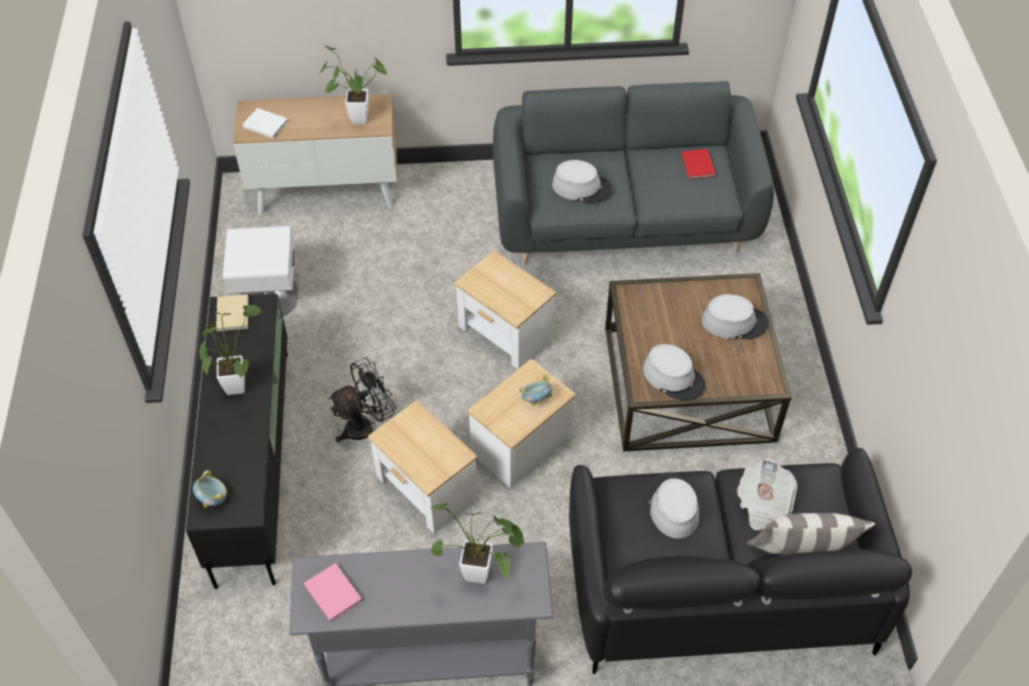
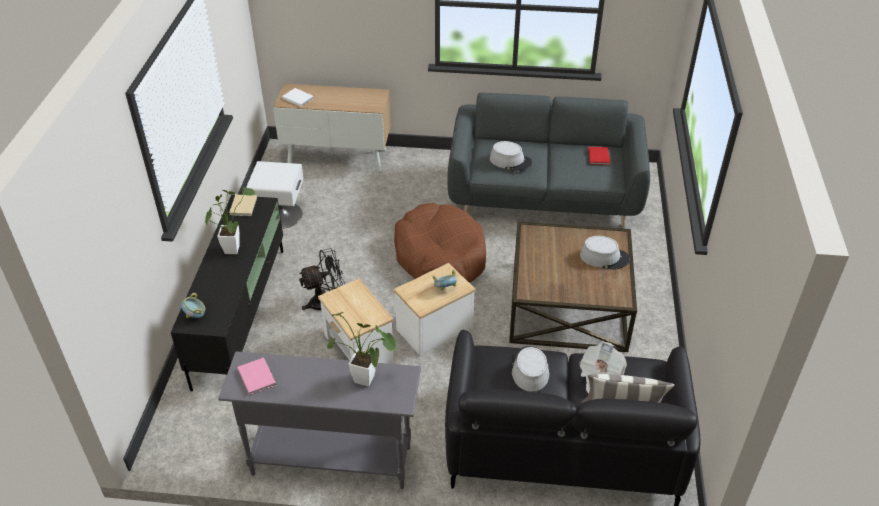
camera: 10 degrees right, 10 degrees down
potted plant [319,45,387,124] -> none
side table [454,250,556,369] -> brown dog bed [394,203,486,283]
grey hat [643,344,705,400] -> none

